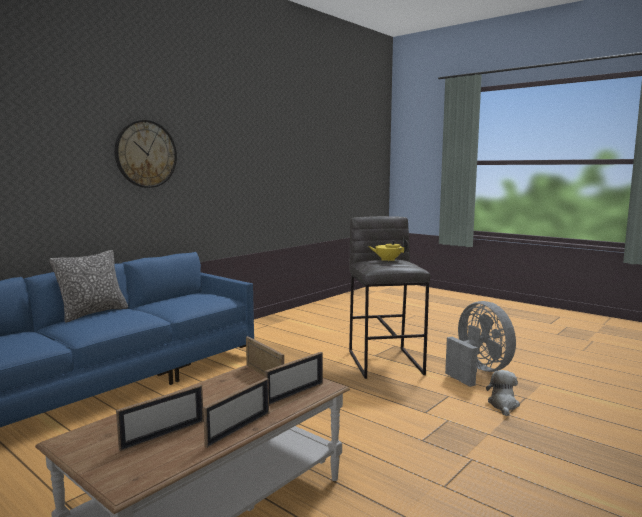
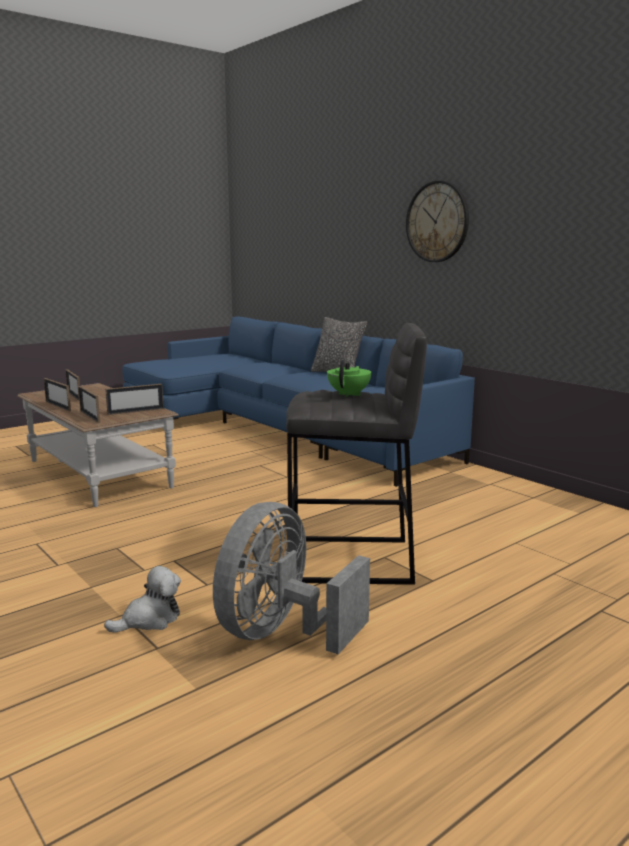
camera: 100 degrees right, 5 degrees up
yellow teapot [368,238,408,262] -> green teapot [327,360,372,397]
grey fan [445,301,516,387] -> grey fan turned 135 degrees clockwise [213,502,370,654]
plush toy [486,370,520,416] -> plush toy turned 60 degrees counterclockwise [104,566,181,633]

